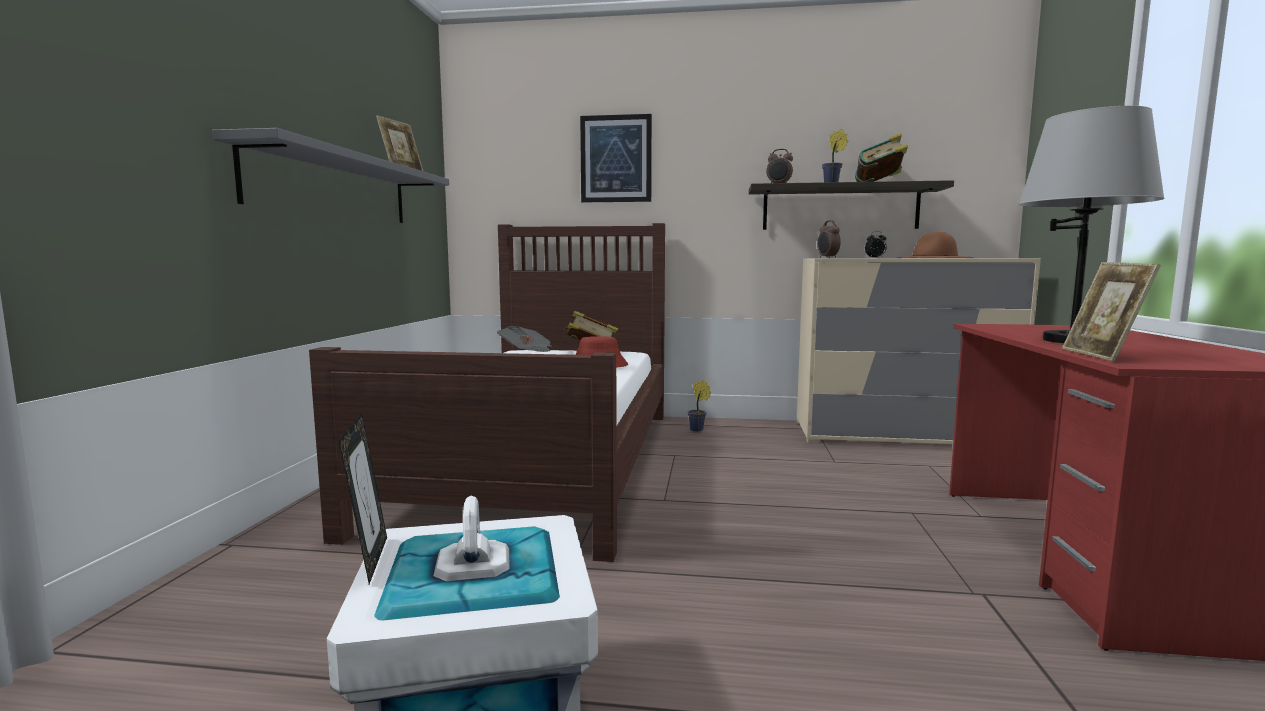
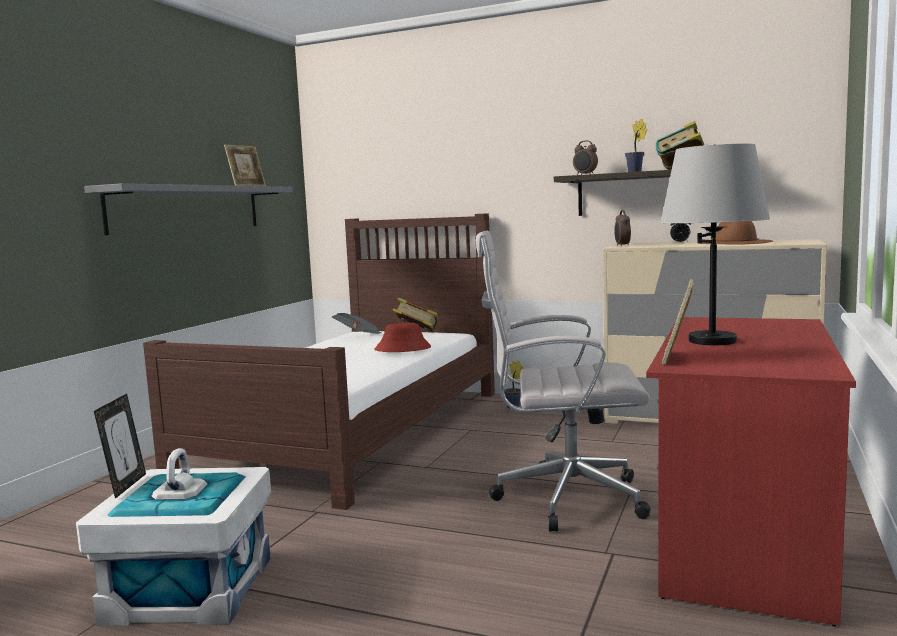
camera: 15 degrees right, 0 degrees up
picture [580,114,652,202] -> none
none -> white office chair [476,231,651,532]

